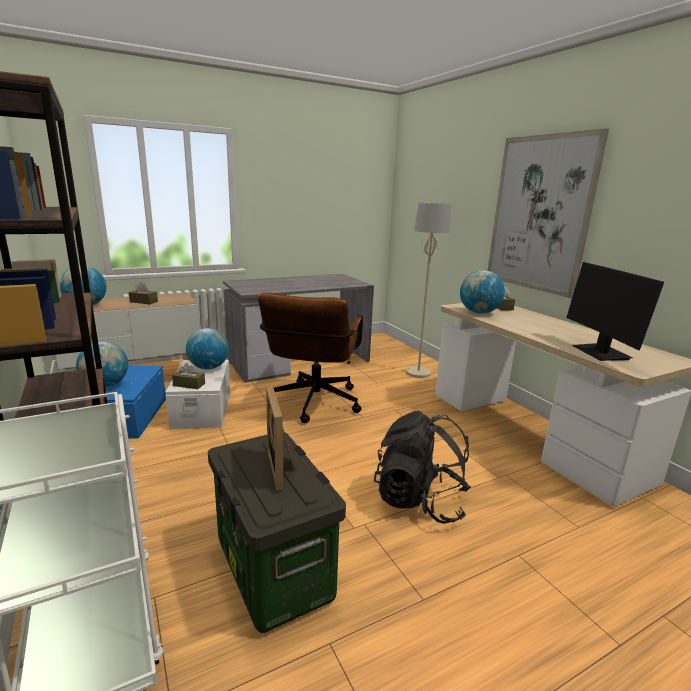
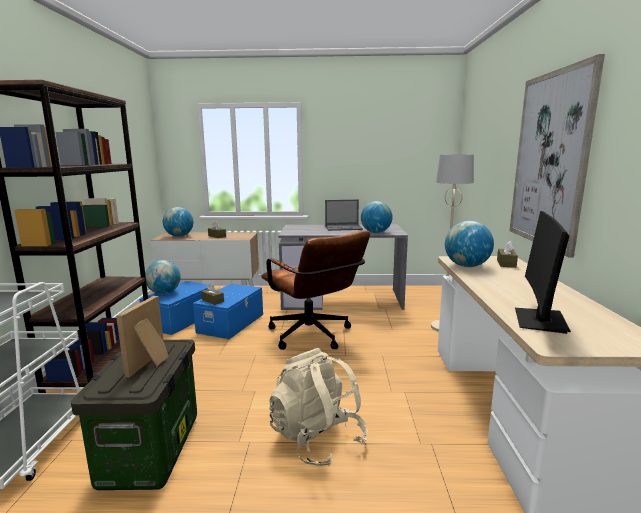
camera: 30 degrees right, 5 degrees down
white storage box [166,360,230,429] -> blue storage box [193,284,263,339]
globe [186,328,229,370] -> globe moved to [361,201,393,233]
brown office chair [258,293,363,423] -> brown office chair turned 75 degrees counterclockwise [261,231,370,350]
black backpack [374,411,471,524] -> beige backpack [269,348,368,467]
none -> laptop [325,199,363,231]

